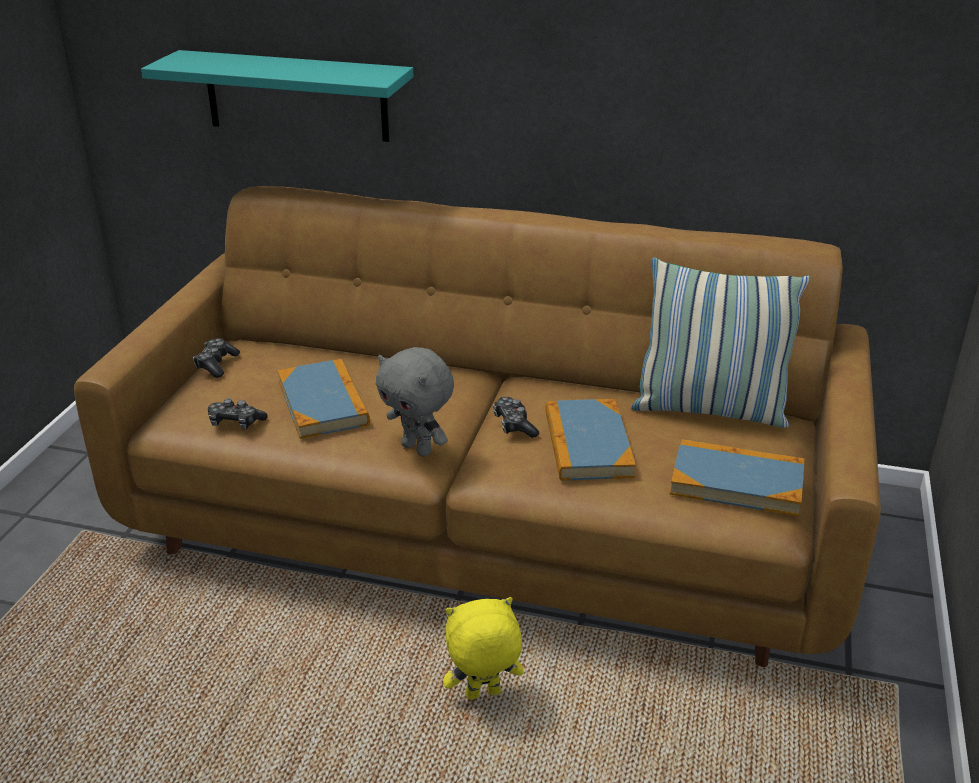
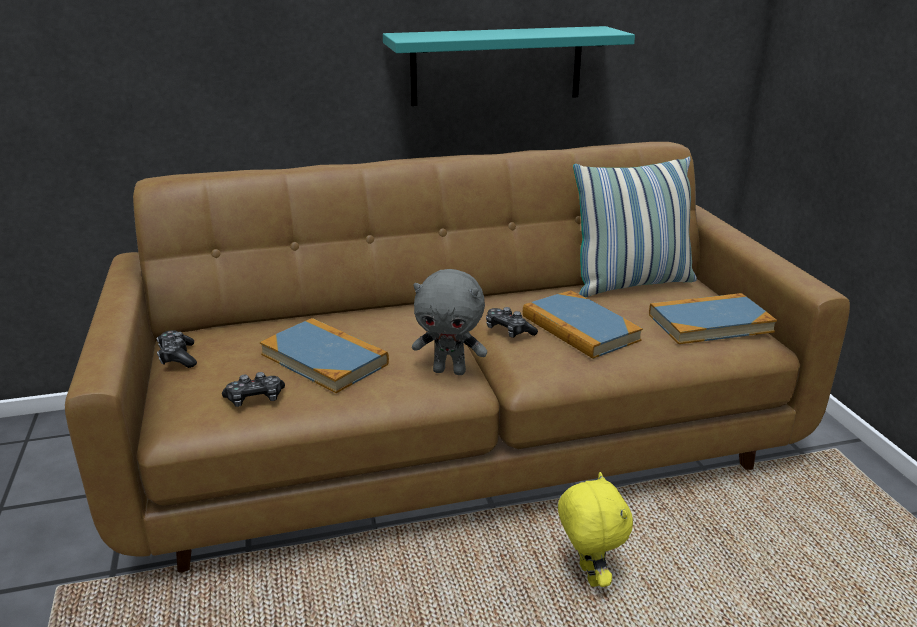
camera: 30 degrees left, 5 degrees down
turquoise shelf [141,50,414,142] -> turquoise shelf moved to [383,26,635,106]
yellow plush toy [443,597,524,700] -> yellow plush toy turned 120 degrees clockwise [558,472,633,587]

